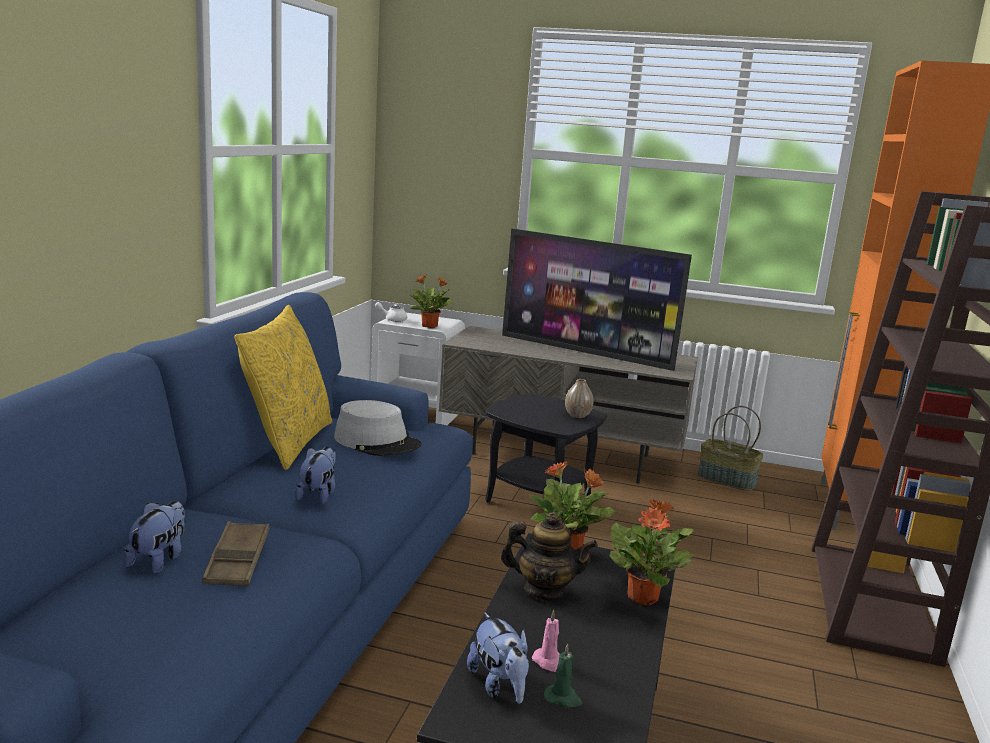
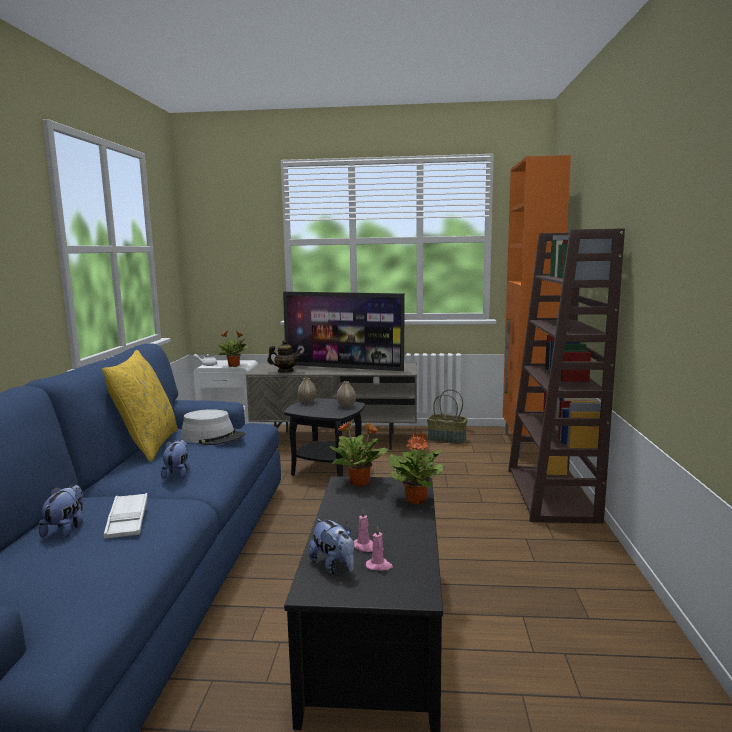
camera: 10 degrees left, 5 degrees down
brown tray [202,521,269,586] -> white tray [104,493,148,539]
teapot [500,512,598,601] -> teapot moved to [267,340,302,373]
green candle [544,644,582,708] -> pink candle [366,526,393,571]
none -> vase [298,378,316,404]

